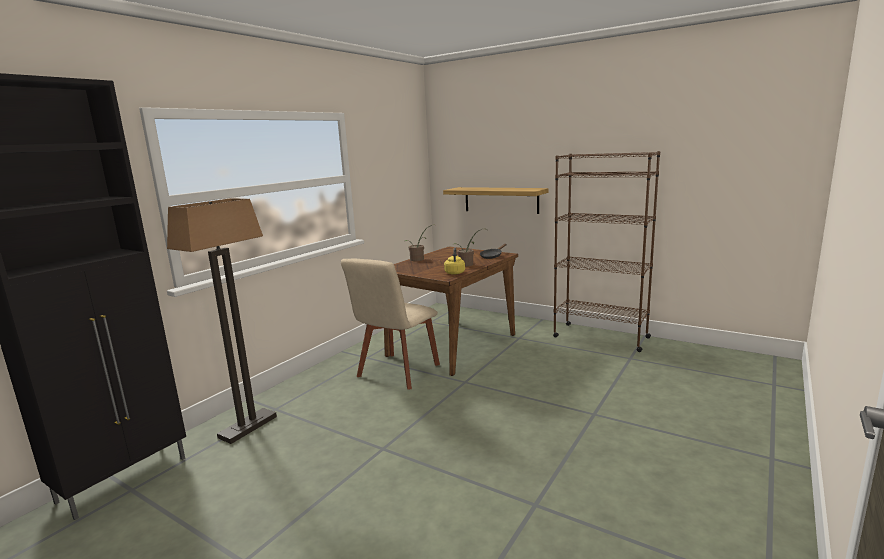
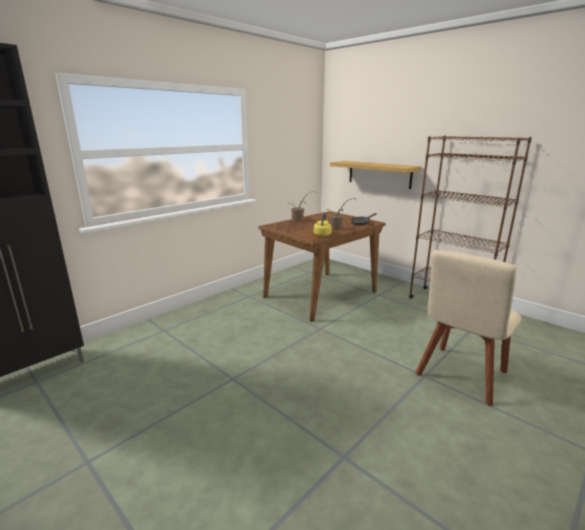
camera: 10 degrees right, 5 degrees up
floor lamp [167,198,277,444] -> none
beige chair [341,259,440,390] -> beige chair moved to [415,250,522,406]

